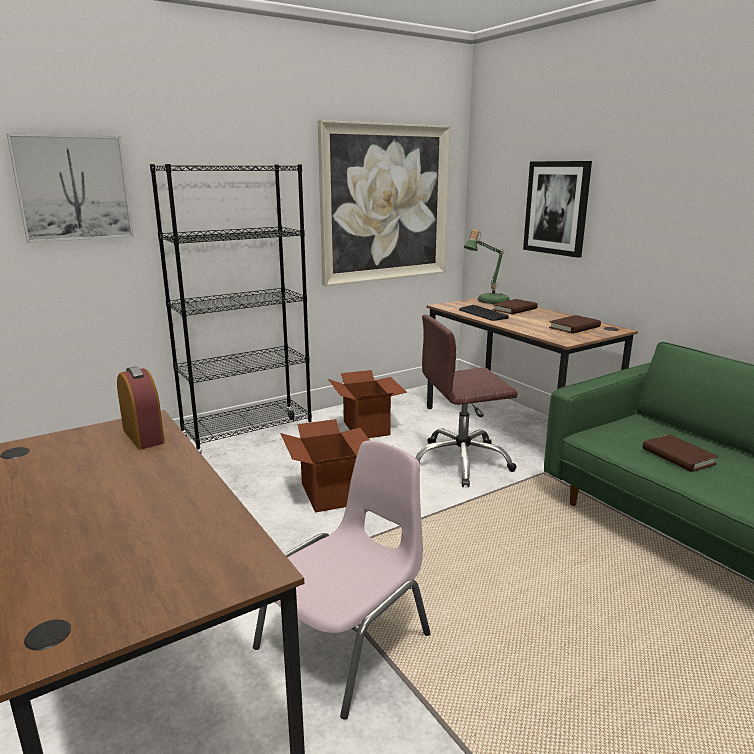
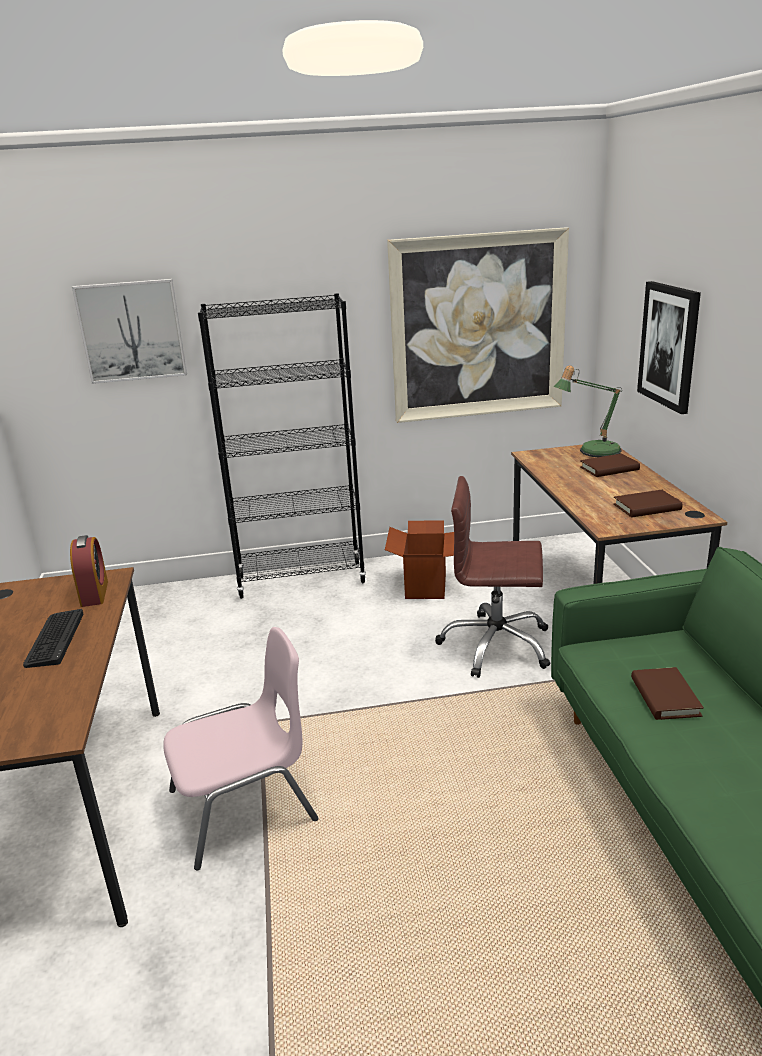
camera: 25 degrees right, 5 degrees up
cardboard box [280,419,370,513] -> none
keyboard [459,305,509,321] -> keyboard moved to [23,609,83,668]

